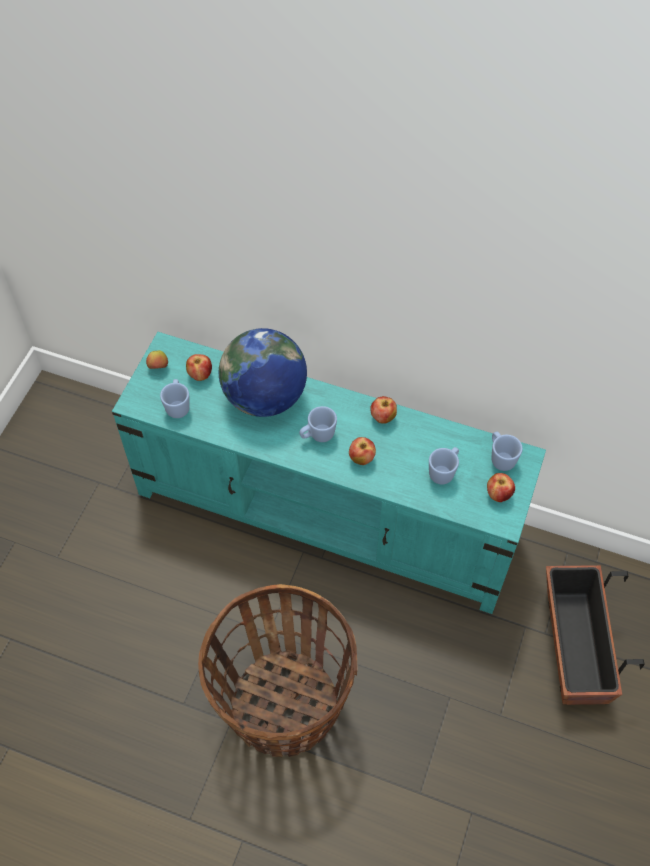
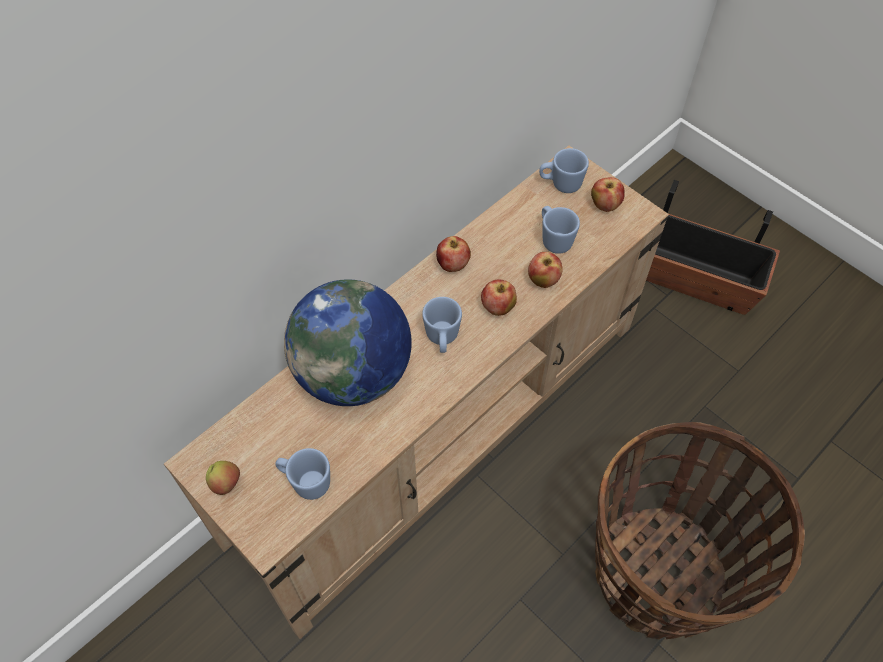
camera: 65 degrees left, 0 degrees up
turquoise tv stand [112,332,546,614] -> beige tv stand [164,145,669,639]
apple [186,354,212,381] -> apple moved to [528,252,563,288]

